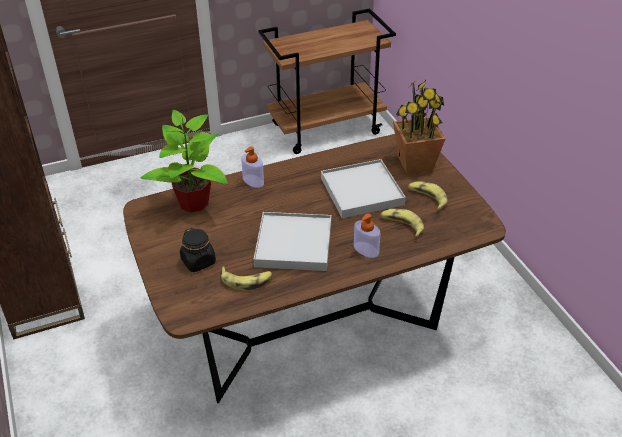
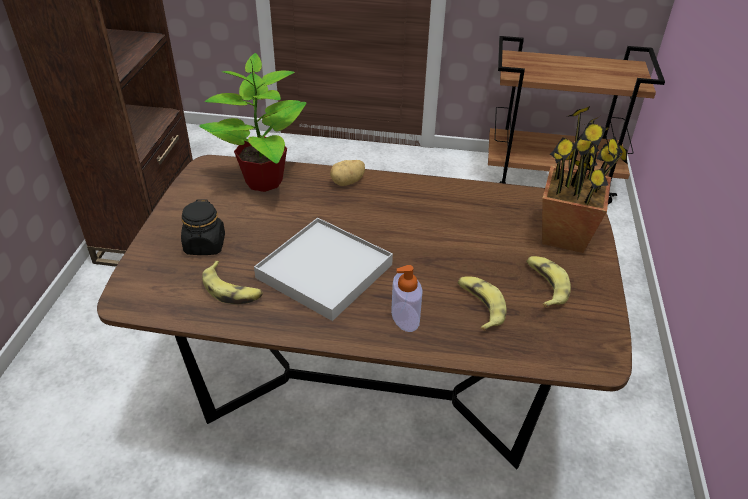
camera: 30 degrees right, 0 degrees up
soap dispenser [241,146,264,188] -> potato [330,160,365,186]
white tray [321,159,406,218] -> none

